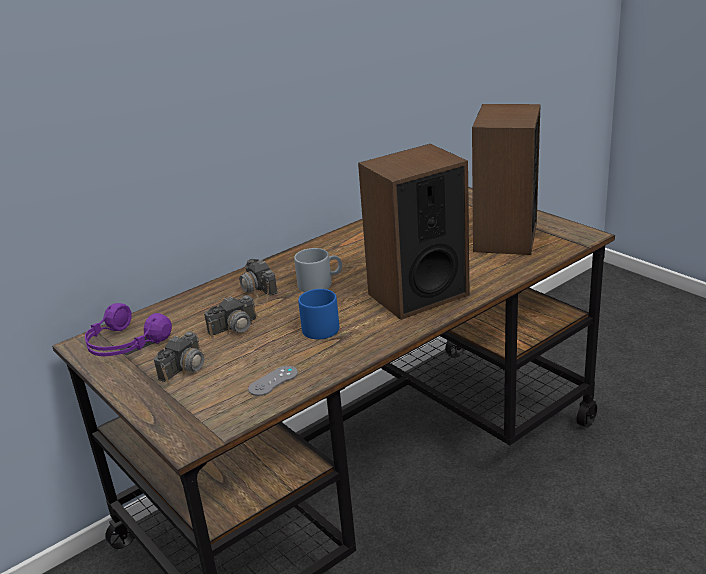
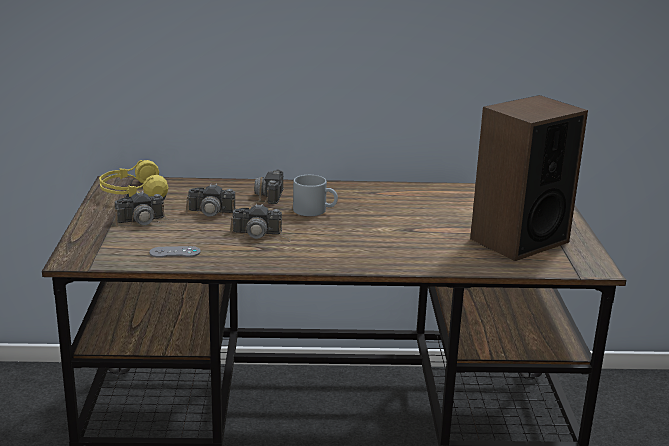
camera: 35 degrees right, 5 degrees down
purple headphones [85,303,172,356] -> yellow headphones [99,160,168,197]
blue mug [298,289,339,339] -> camera [230,204,291,242]
speaker [358,144,470,320] -> none

